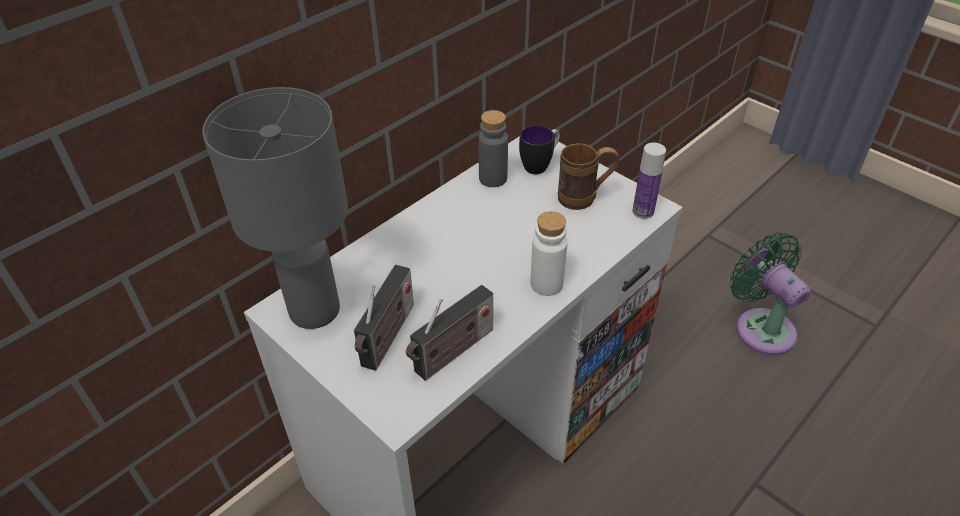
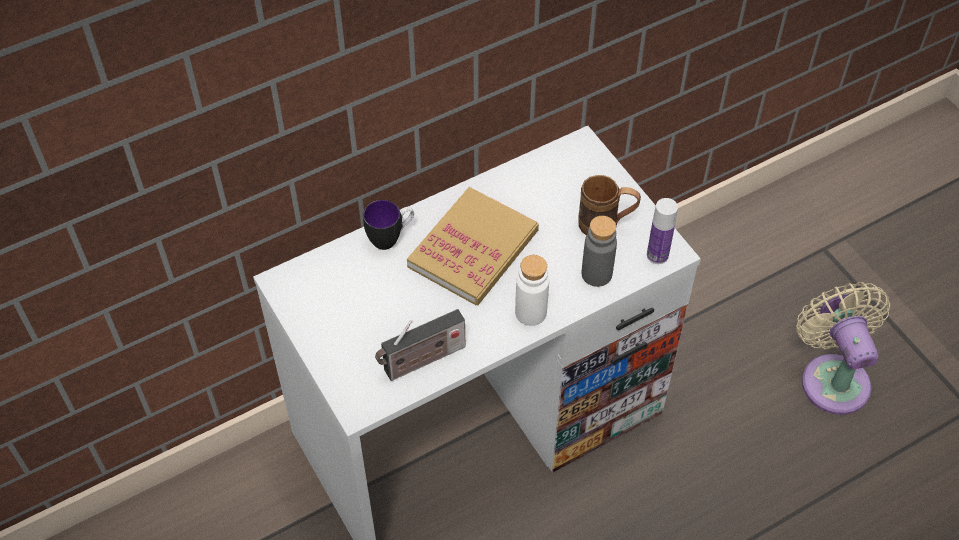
camera: 15 degrees right, 10 degrees up
grey table lamp [202,87,348,329] -> none
radio [354,265,414,371] -> none
grey bottle [478,110,508,187] -> grey bottle moved to [581,216,617,287]
mug [519,125,560,174] -> mug moved to [363,200,414,250]
green fan [729,233,811,355] -> beige fan [796,282,890,415]
none -> book [407,187,539,306]

